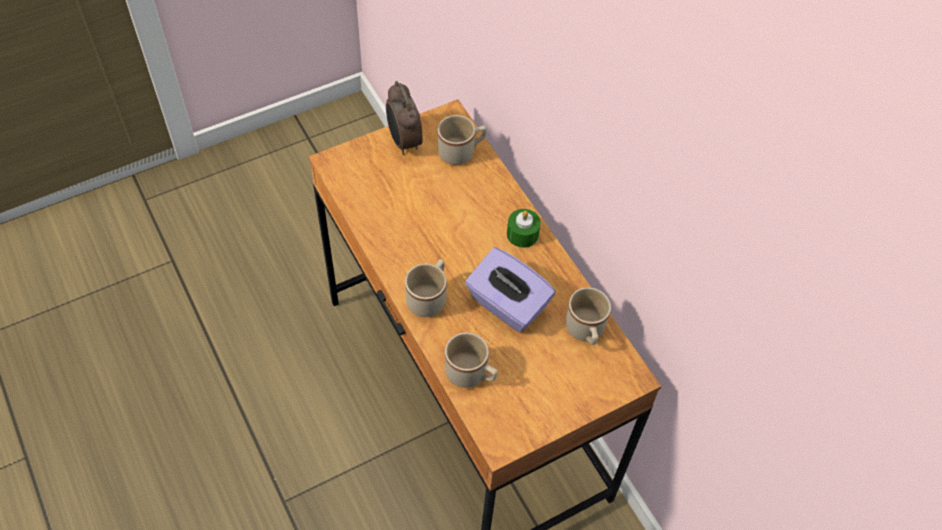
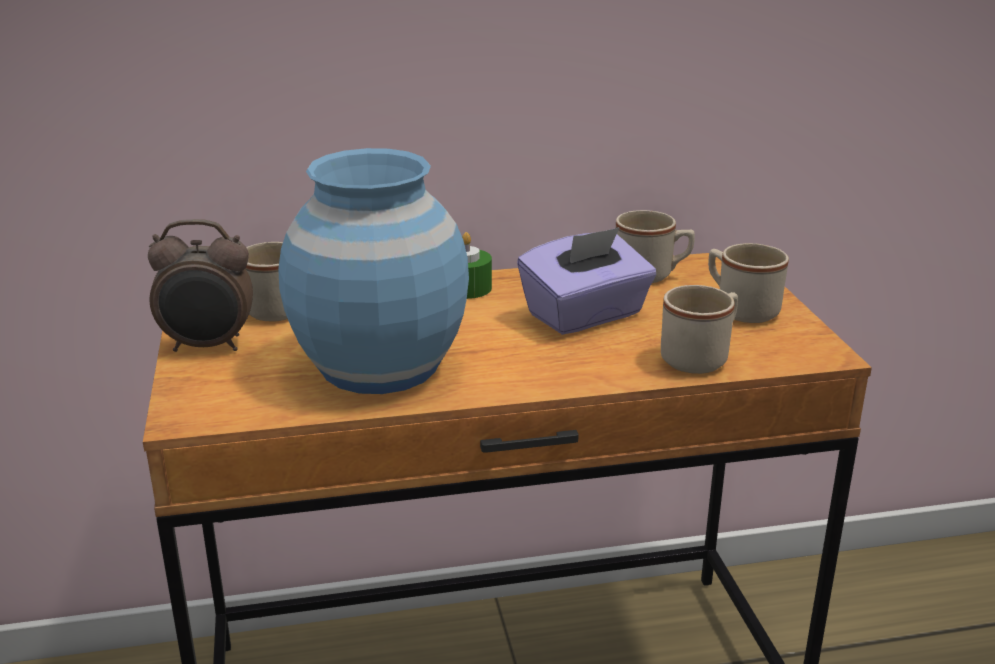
camera: 70 degrees left, 30 degrees down
beige mug [405,259,447,317] -> beige mug moved to [708,243,789,323]
none -> blue vase [278,148,469,394]

